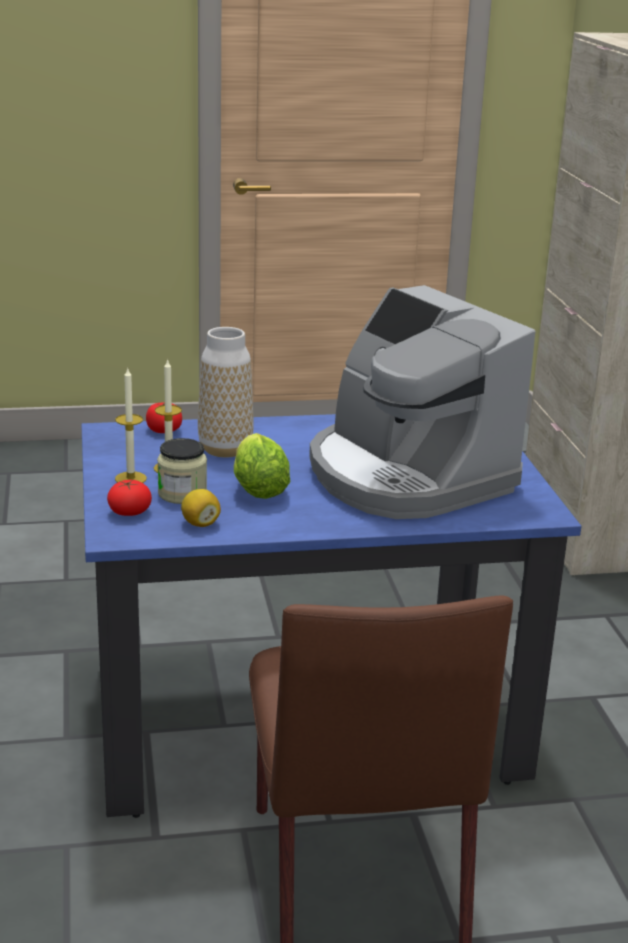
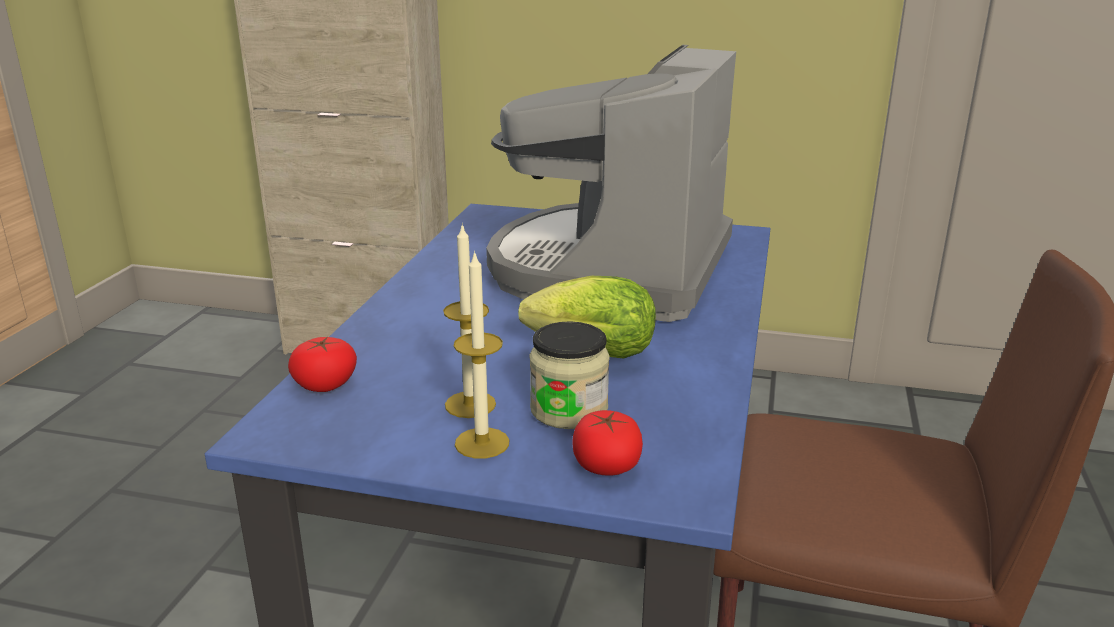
camera: 65 degrees left, 0 degrees up
lemon [181,489,221,527] -> none
vase [198,327,254,458] -> none
coffee machine [309,285,536,519] -> coffee machine turned 120 degrees clockwise [486,45,736,322]

